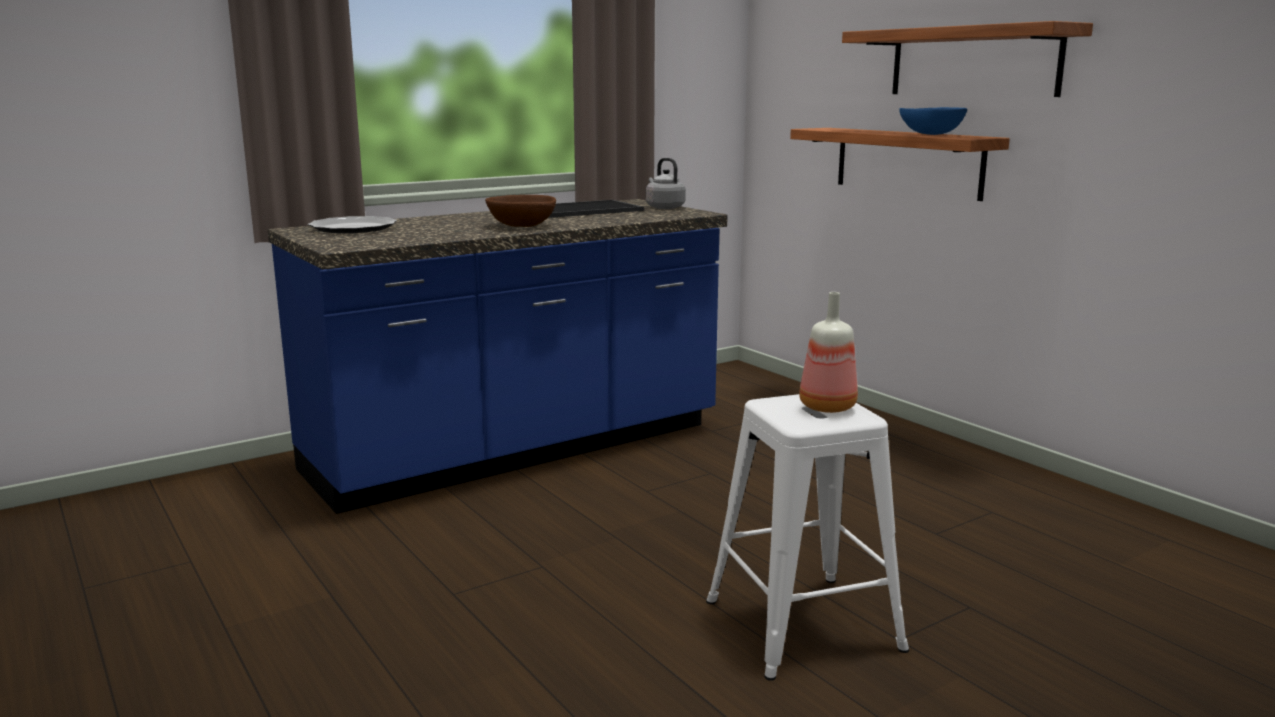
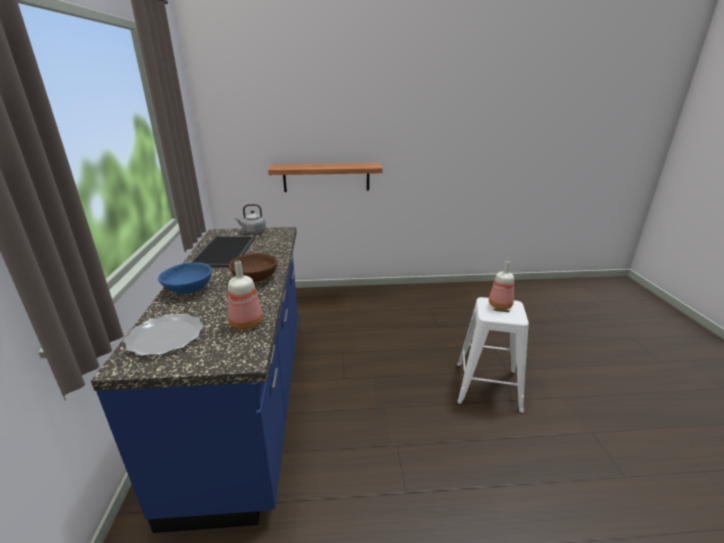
camera: 60 degrees left, 10 degrees up
shelf [842,21,1093,97] -> none
blue bowl [899,107,967,135] -> blue bowl moved to [158,262,212,294]
none -> bottle [228,261,263,330]

